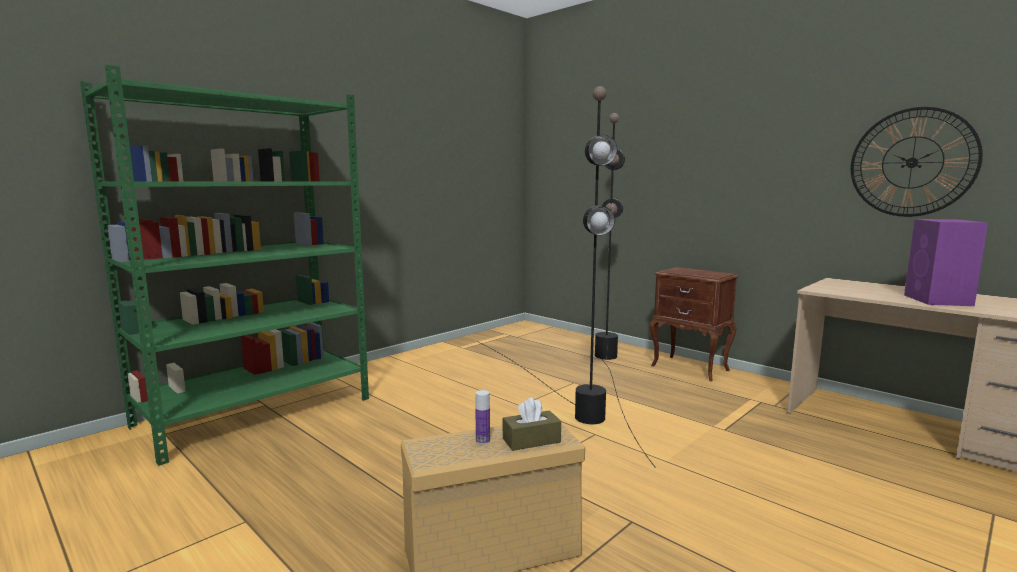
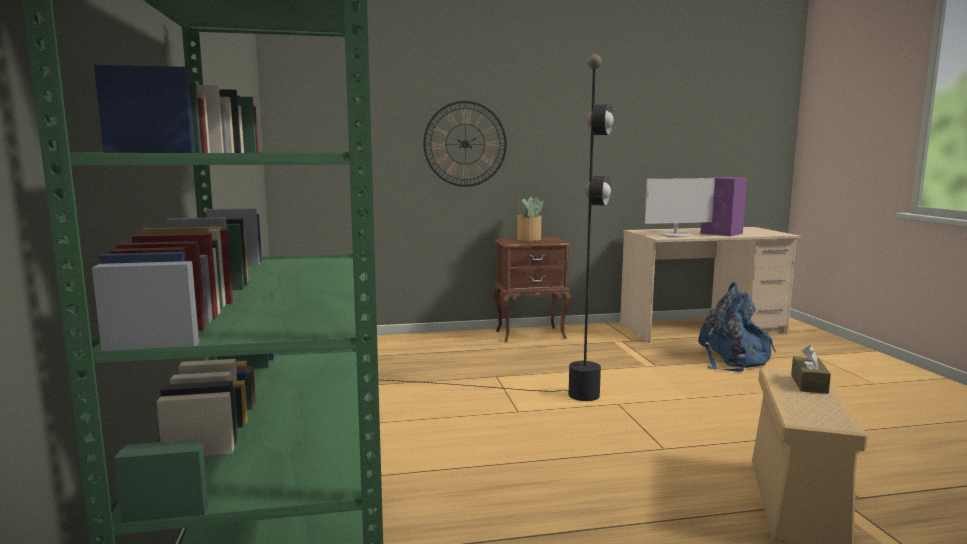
camera: 55 degrees left, 0 degrees up
bottle [475,390,490,445] -> none
black floor lamp [595,113,656,468] -> none
wall clock [851,107,983,217] -> wall clock moved to [423,101,507,187]
none -> potted plant [517,197,544,241]
none -> monitor [645,178,715,238]
none -> blue backpack [698,282,776,372]

